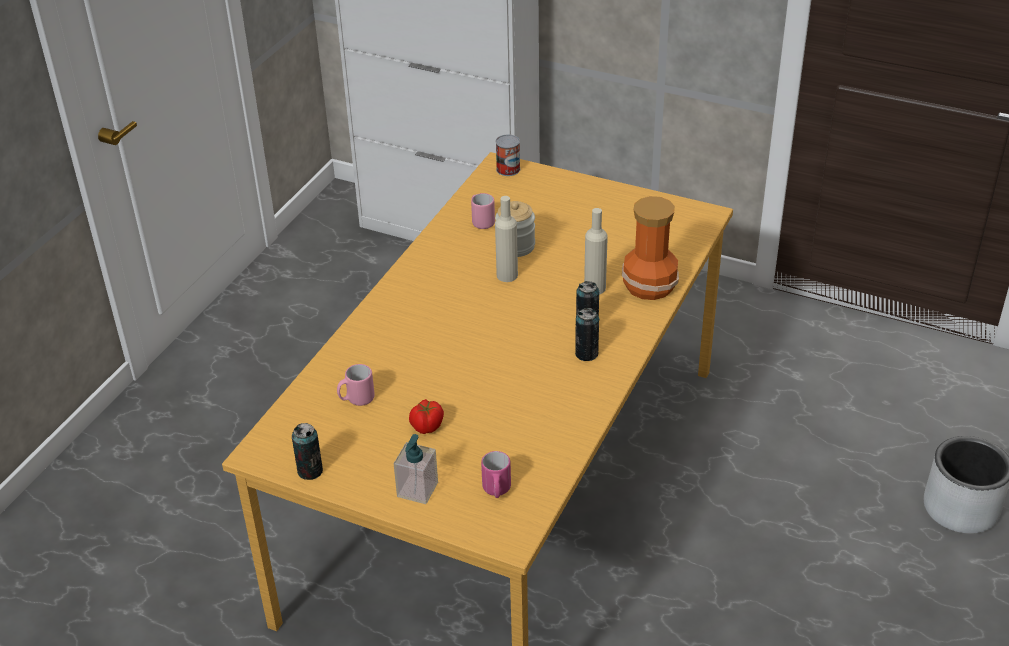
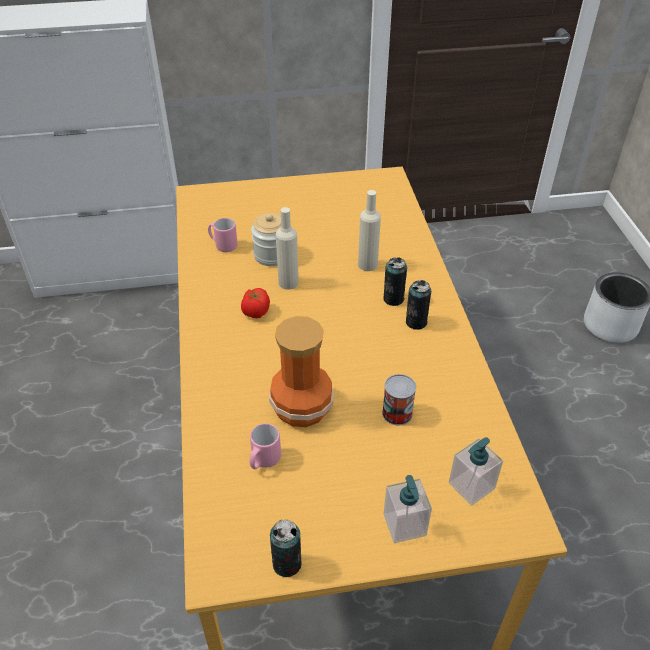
camera: 35 degrees left, 5 degrees up
tomato [409,399,444,434] -> tomato moved to [241,288,270,318]
pink mug [481,451,511,498] -> soap dispenser [449,437,503,506]
can [495,134,520,176] -> can moved to [382,374,416,426]
vase [622,196,679,300] -> vase moved to [269,316,333,427]

